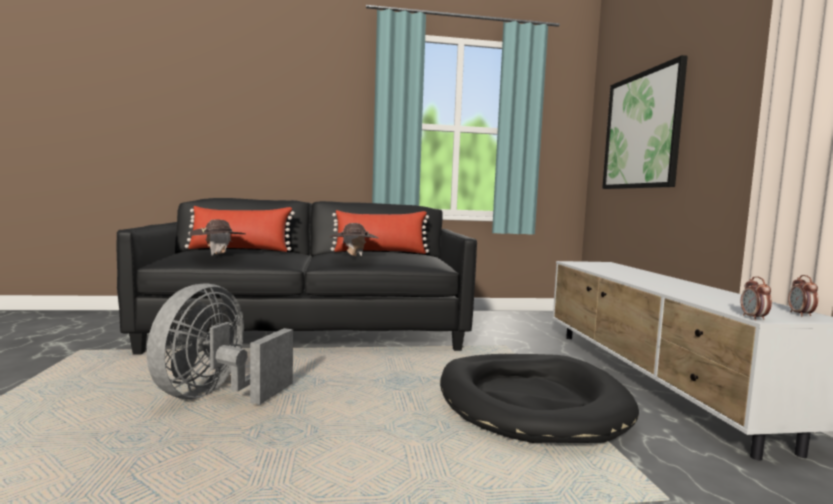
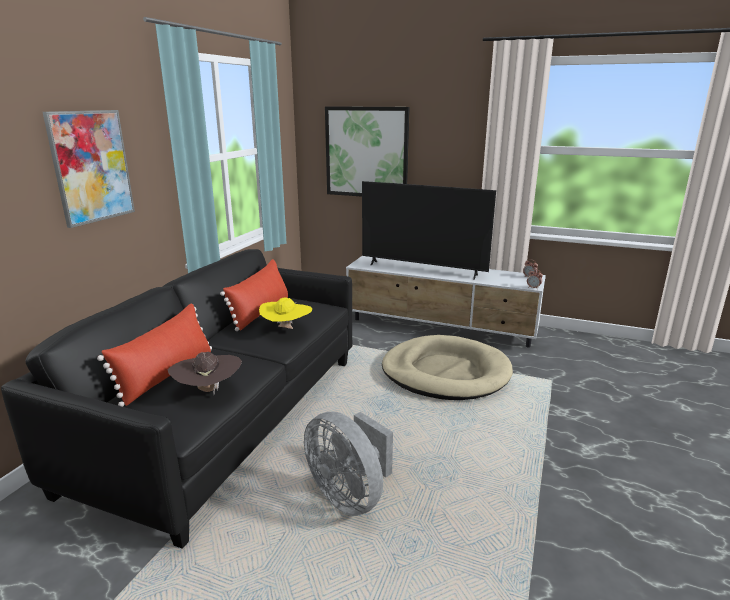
camera: 60 degrees left, 15 degrees up
brown hat [330,223,378,257] -> yellow hat [259,297,312,329]
black dog bed [440,354,639,443] -> beige dog bed [382,335,513,400]
none -> picture [43,110,135,228]
none -> television [362,181,496,280]

